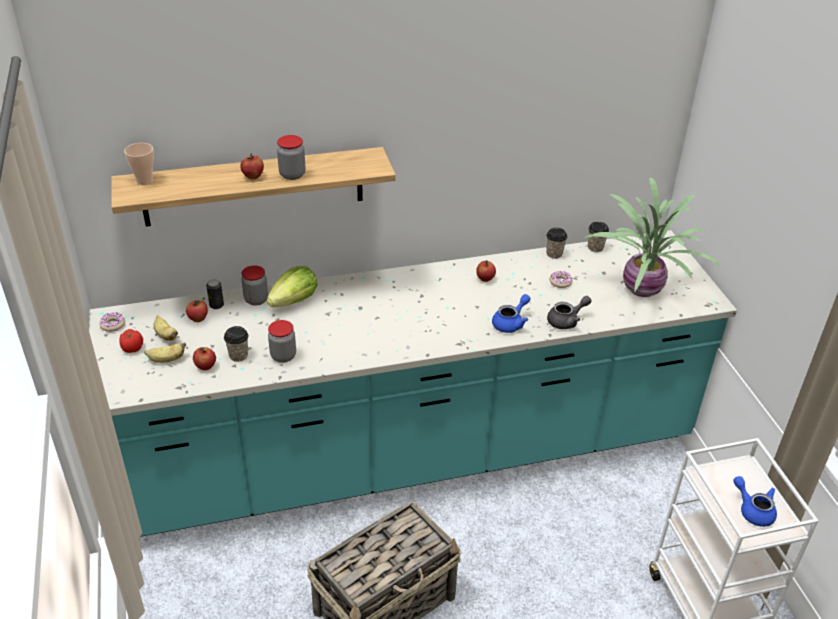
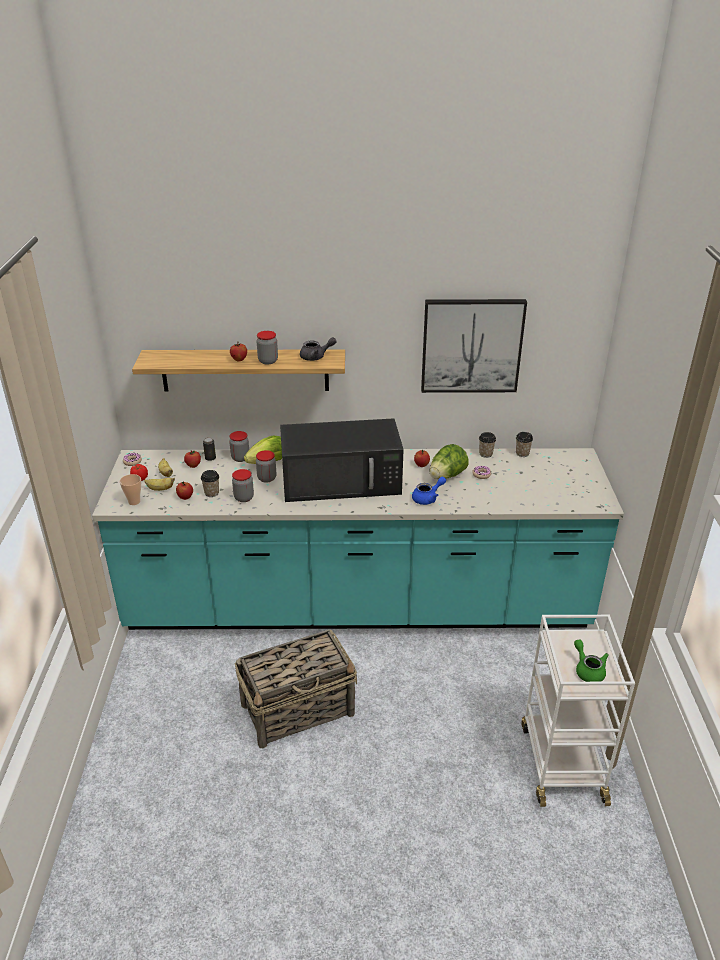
camera: 15 degrees right, 5 degrees down
cup [124,143,154,185] -> cup moved to [120,474,141,505]
grey teapot [547,296,591,329] -> grey teapot moved to [300,337,337,361]
potted plant [586,177,721,297] -> none
blue teapot [733,476,777,527] -> green teapot [574,639,609,682]
none -> jar [256,450,276,483]
none -> black microwave [280,418,404,502]
none -> picture [421,299,527,393]
none -> lettuce [429,444,469,479]

